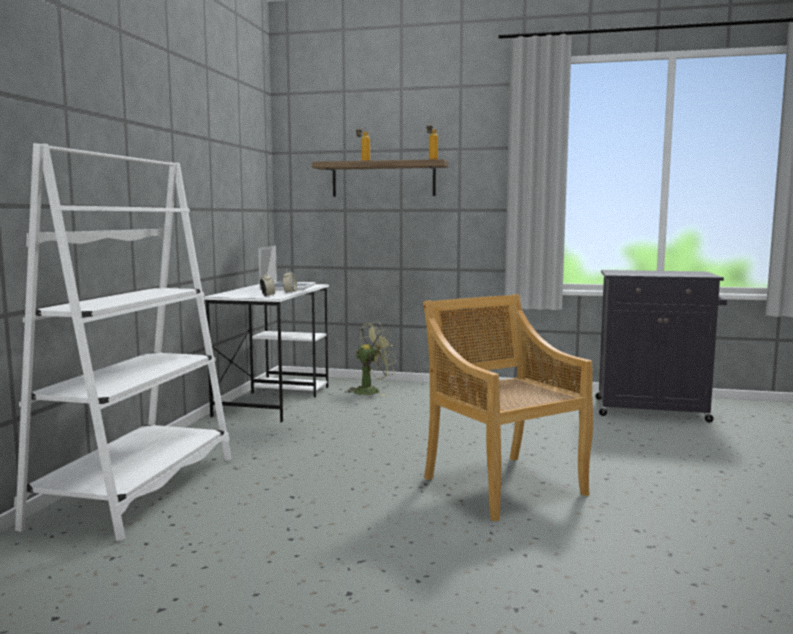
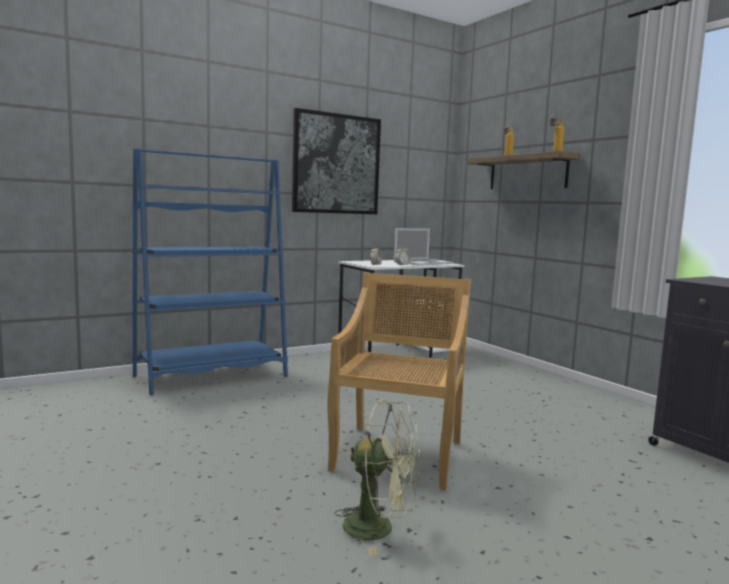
camera: 45 degrees right, 0 degrees up
white bookcase [14,143,232,541] -> blue bookcase [132,148,288,395]
green fan [345,321,397,396] -> green fan moved to [334,399,420,555]
none -> picture [292,108,381,214]

